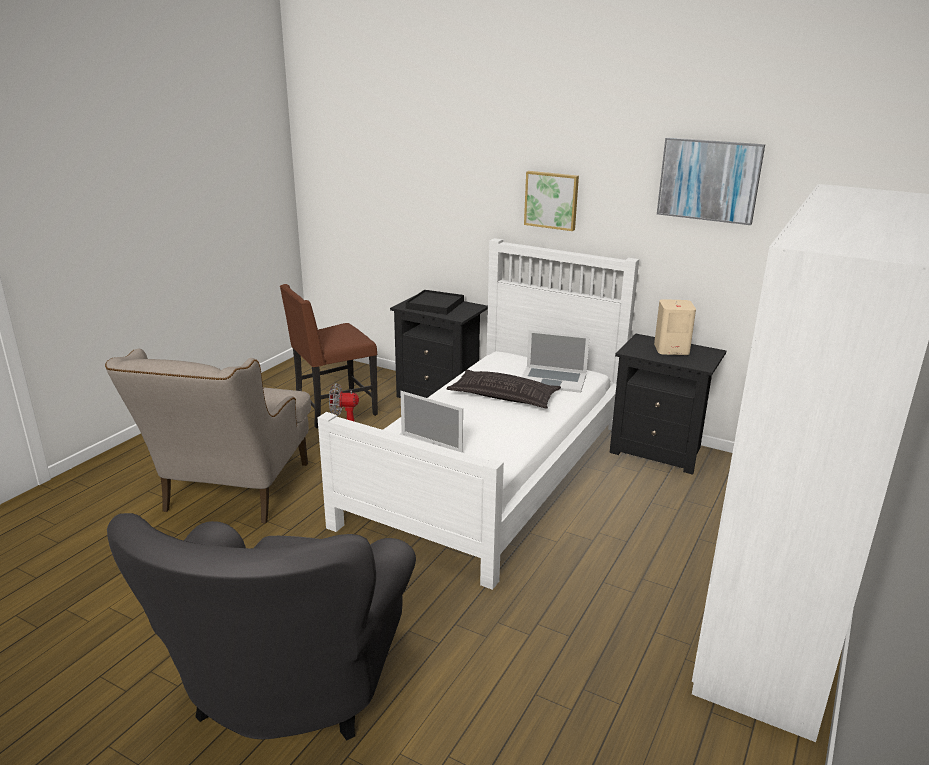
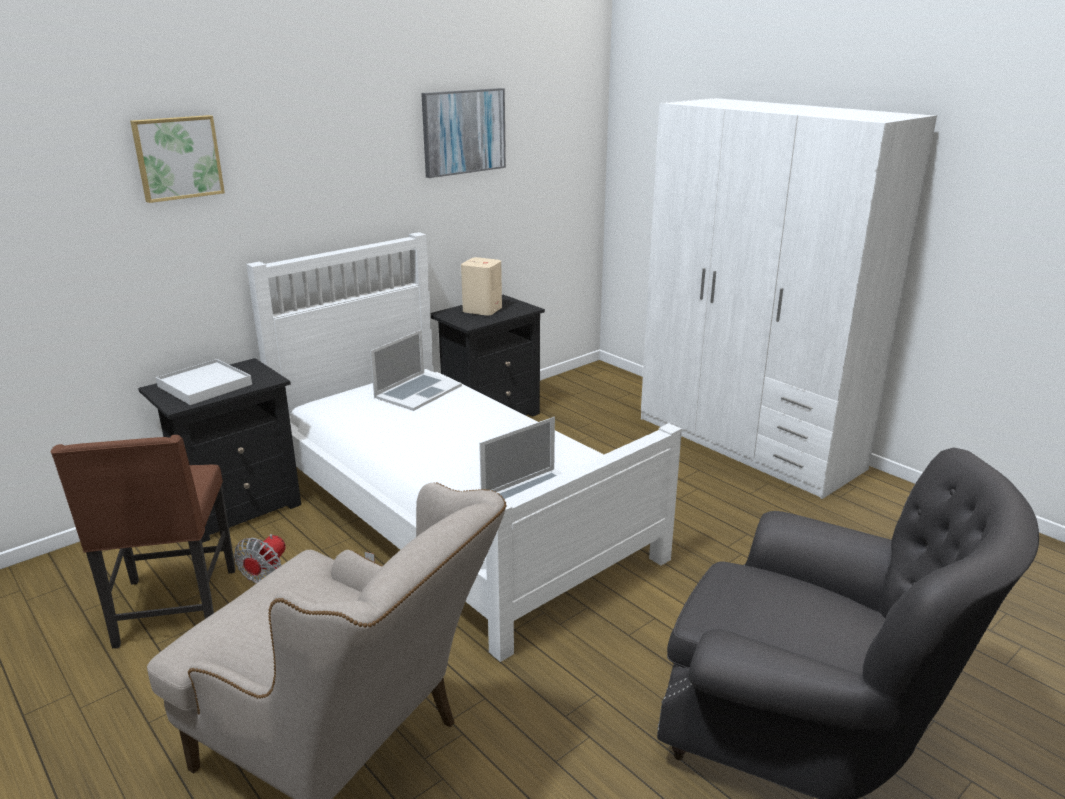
camera: 70 degrees left, 0 degrees up
black tray [406,290,464,315] -> white tray [156,359,252,405]
pillow [446,370,561,408] -> none
picture [524,171,579,231] -> picture moved to [130,115,225,203]

